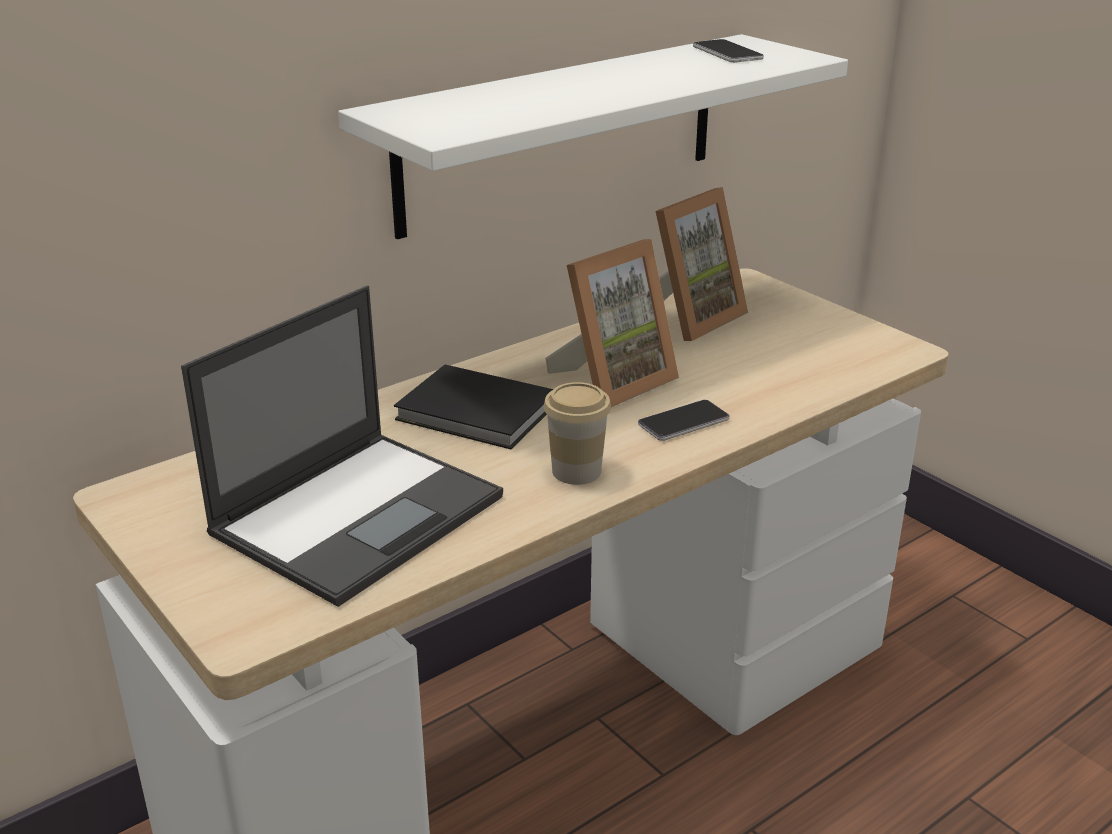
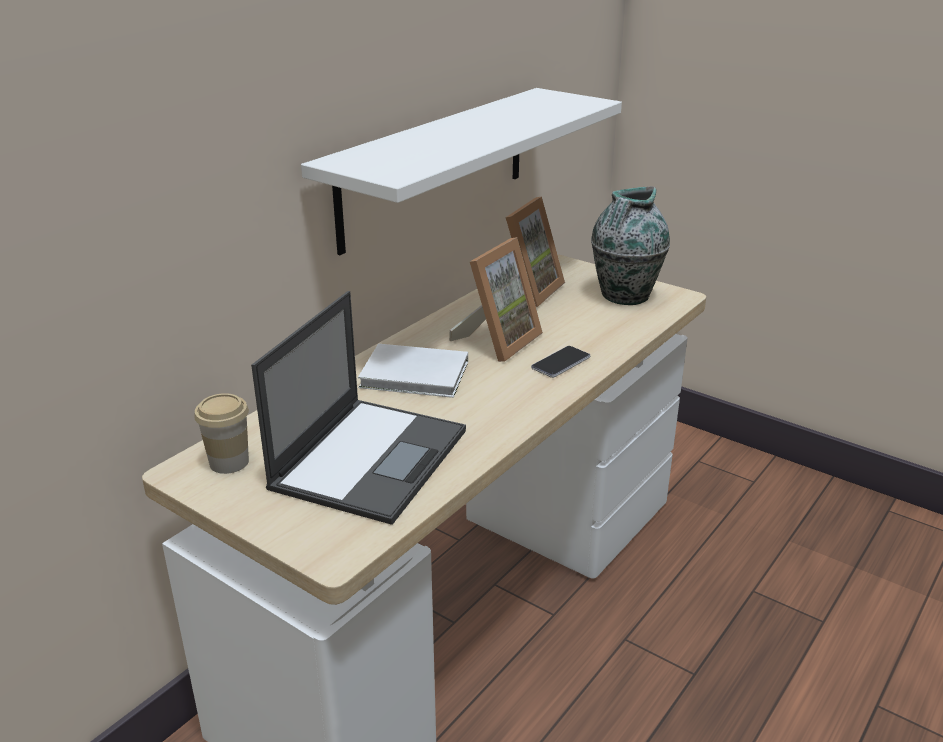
camera: 15 degrees left, 0 degrees up
black book [394,365,553,449] -> white book [358,344,468,398]
cup [544,382,611,485] -> cup moved to [194,393,249,474]
phone [693,39,764,63] -> none
none -> vase [591,186,670,305]

